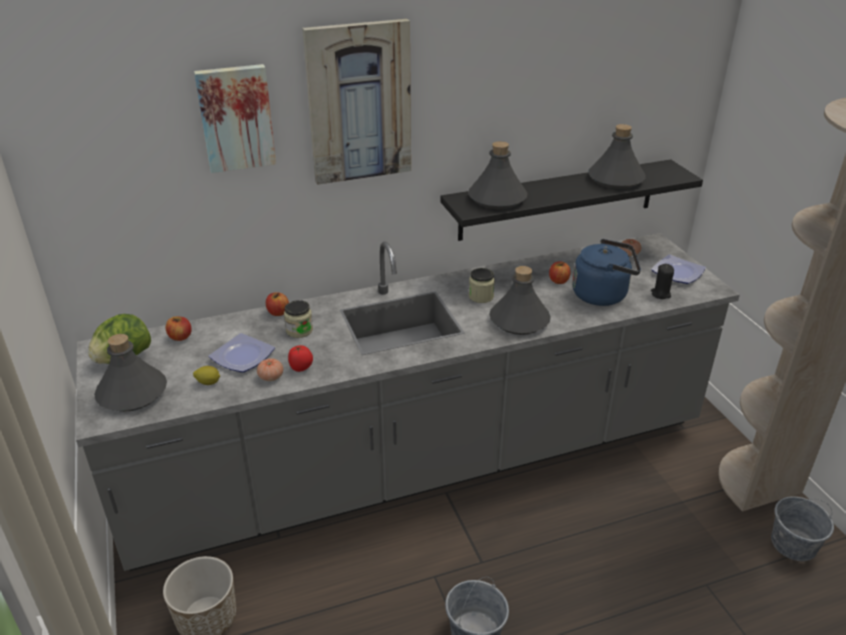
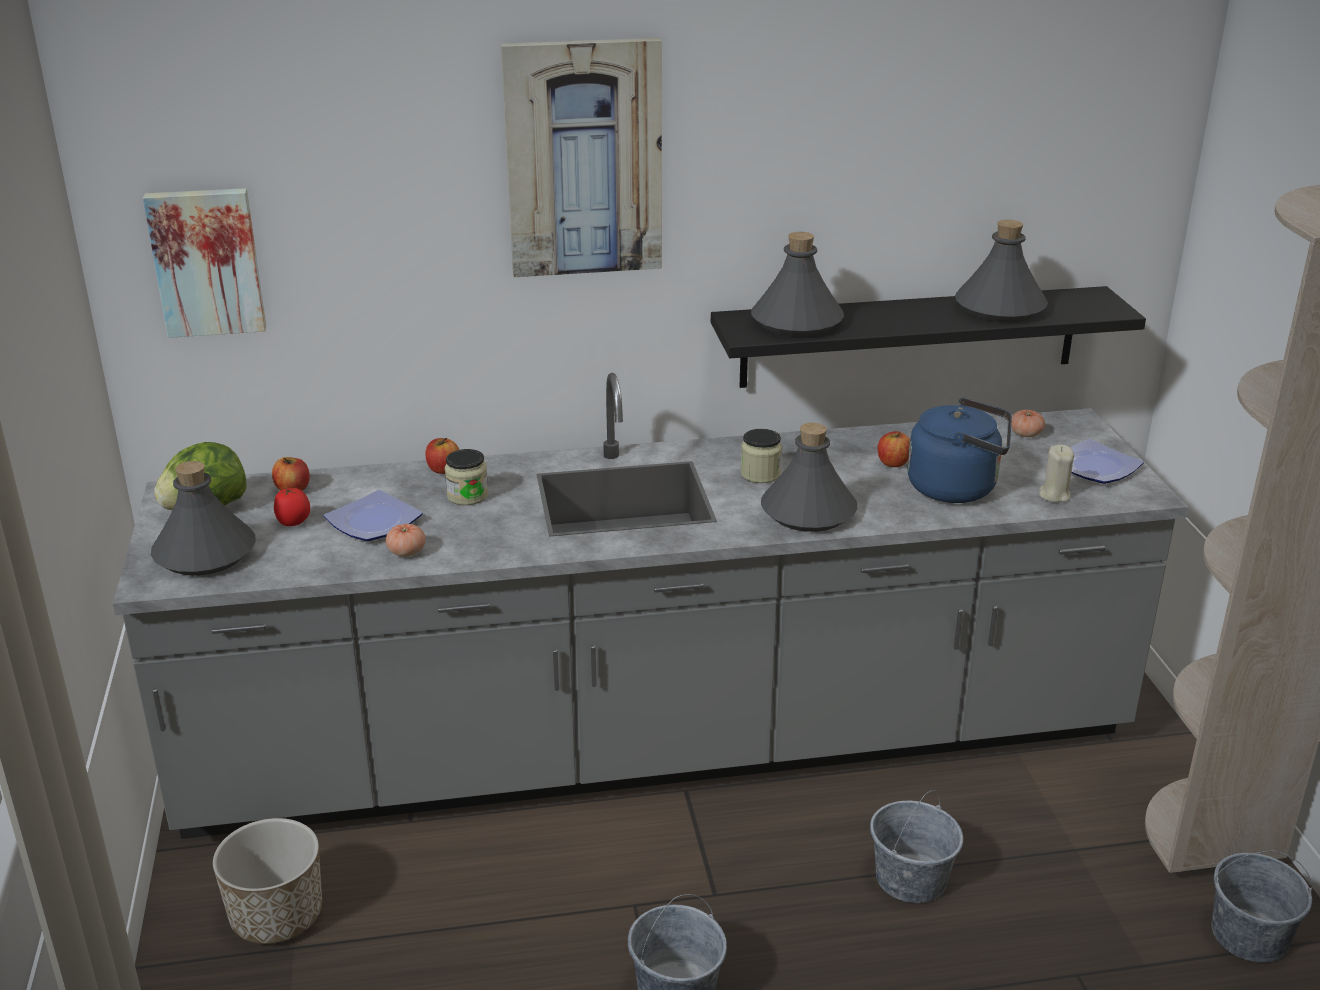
camera: 10 degrees right, 5 degrees down
lemon [193,366,220,385] -> none
picture [194,64,276,173] -> picture moved to [143,188,266,338]
tomato [288,345,313,372] -> tomato moved to [274,488,310,526]
black candle [651,264,674,299] -> beige candle [1039,445,1074,502]
none -> grey bucket [870,790,963,903]

